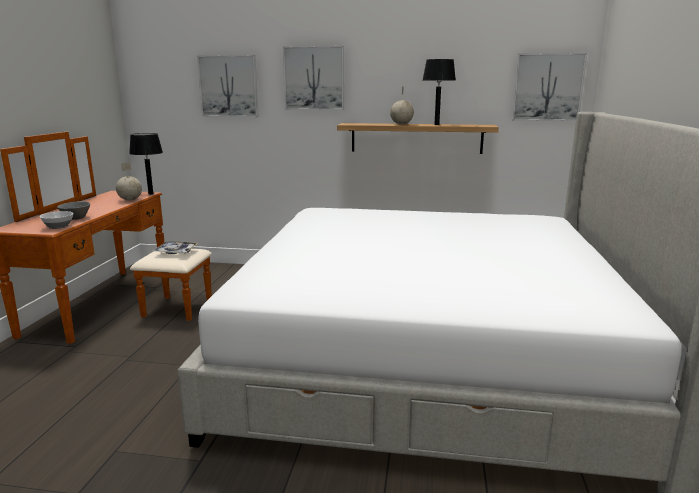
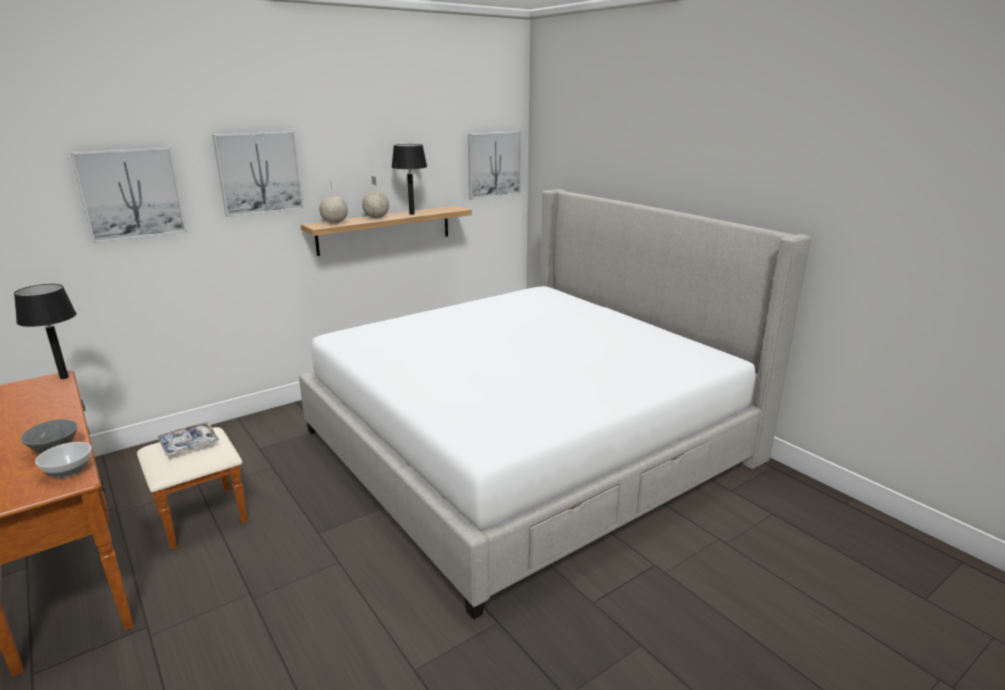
camera: 45 degrees left, 5 degrees up
globe [116,162,142,201] -> globe moved to [319,180,348,224]

